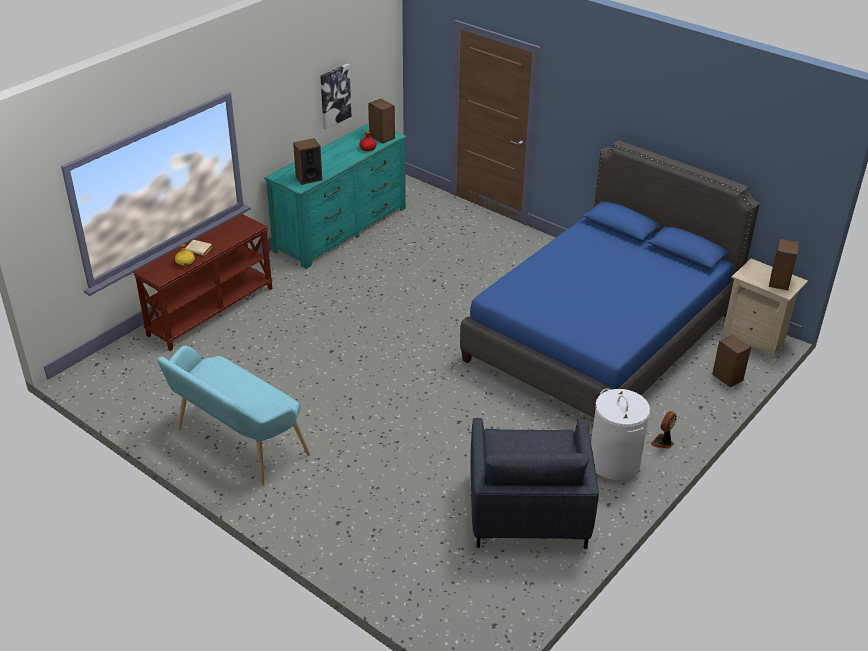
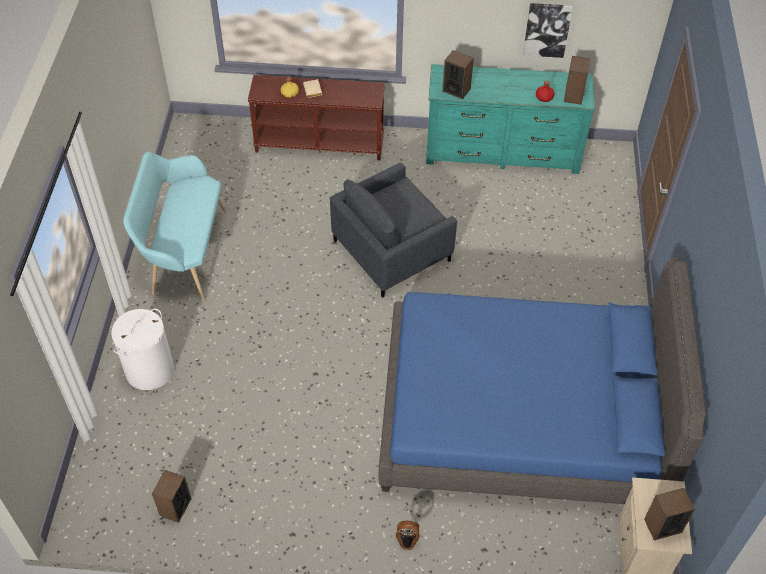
camera: 55 degrees right, 15 degrees up
grey armchair [471,418,599,549] -> grey armchair moved to [330,163,457,298]
white laundry basket [591,388,650,480] -> white laundry basket moved to [111,309,174,390]
speaker [712,335,751,387] -> speaker moved to [152,470,191,523]

